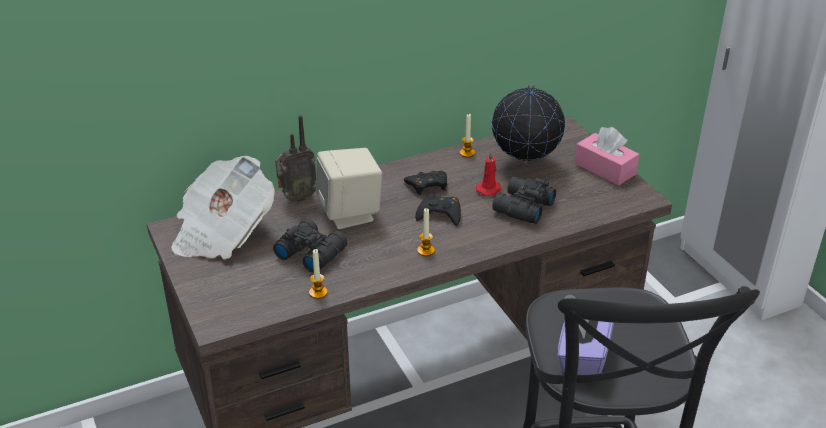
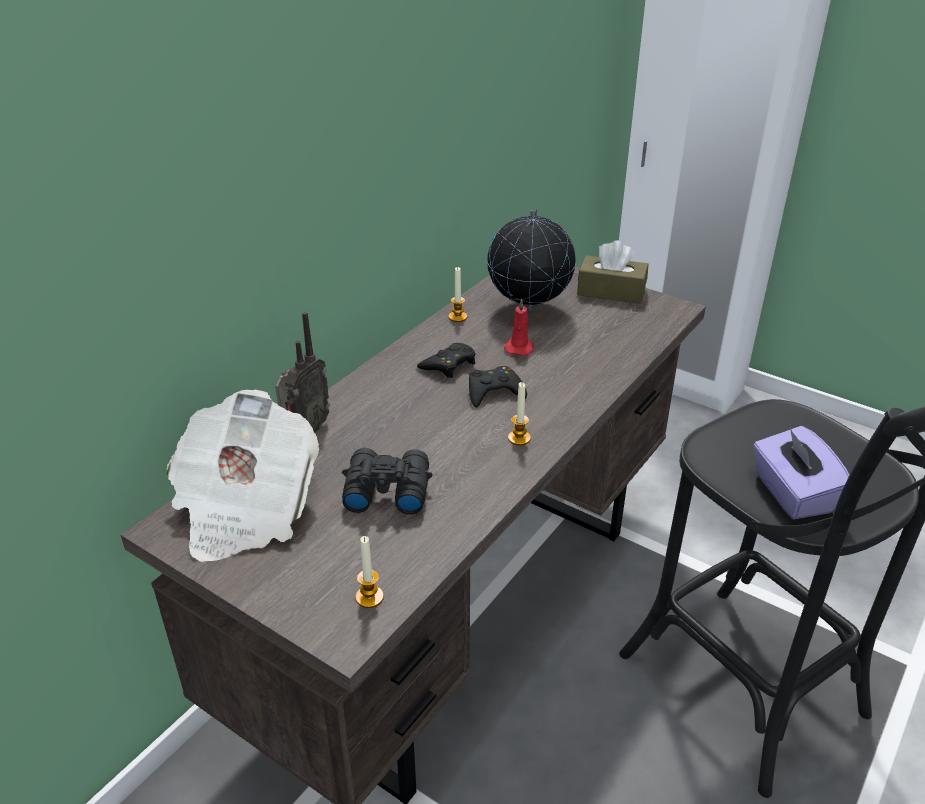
camera: 30 degrees left, 0 degrees up
candle [309,249,328,299] -> candle moved to [355,536,384,608]
beige speaker [316,148,382,229] -> none
black binoculars [492,176,556,224] -> none
pink tissue box [575,127,640,185] -> brown tissue box [577,240,648,304]

